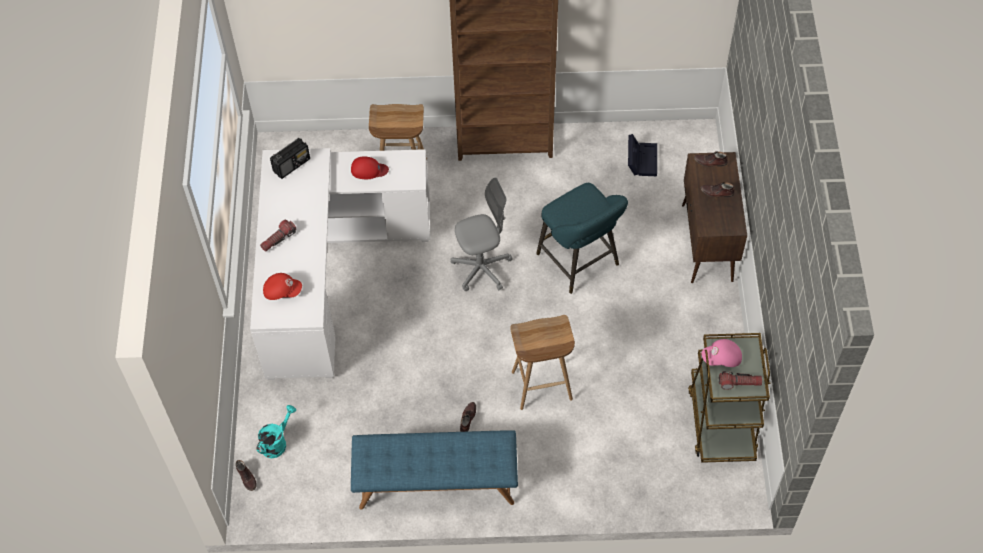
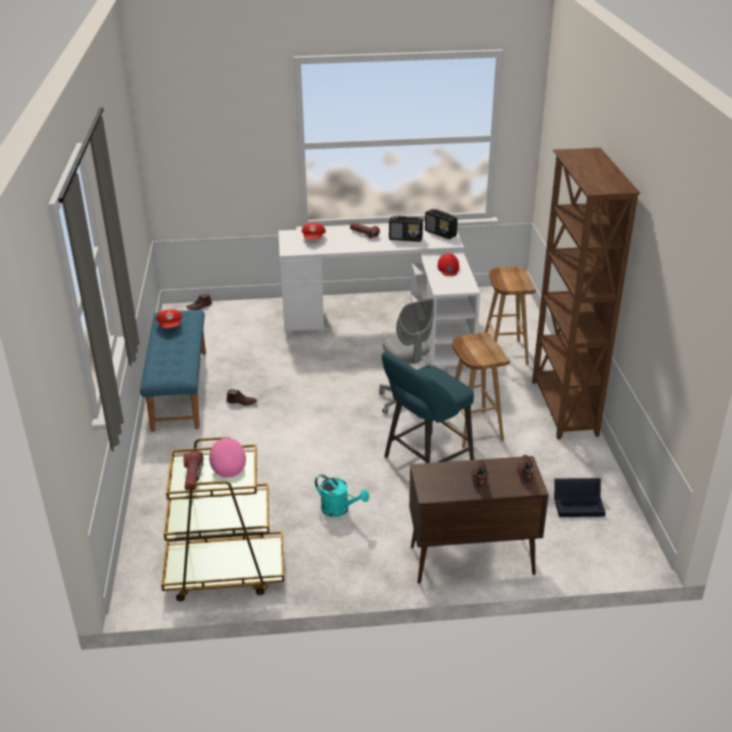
camera: 85 degrees right, 25 degrees down
turquoise watering can [257,405,296,458] -> turquoise watering can moved to [315,474,369,517]
brown stool [510,315,575,410] -> brown stool moved to [452,332,510,448]
none -> red cap [156,309,182,328]
none -> radio [389,216,423,242]

